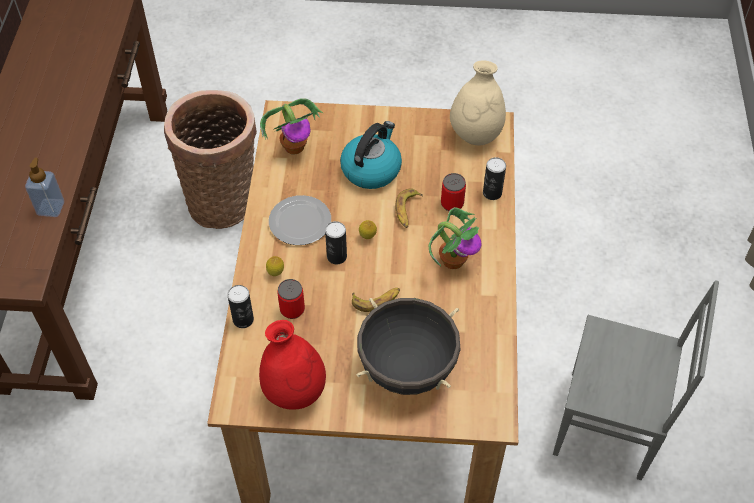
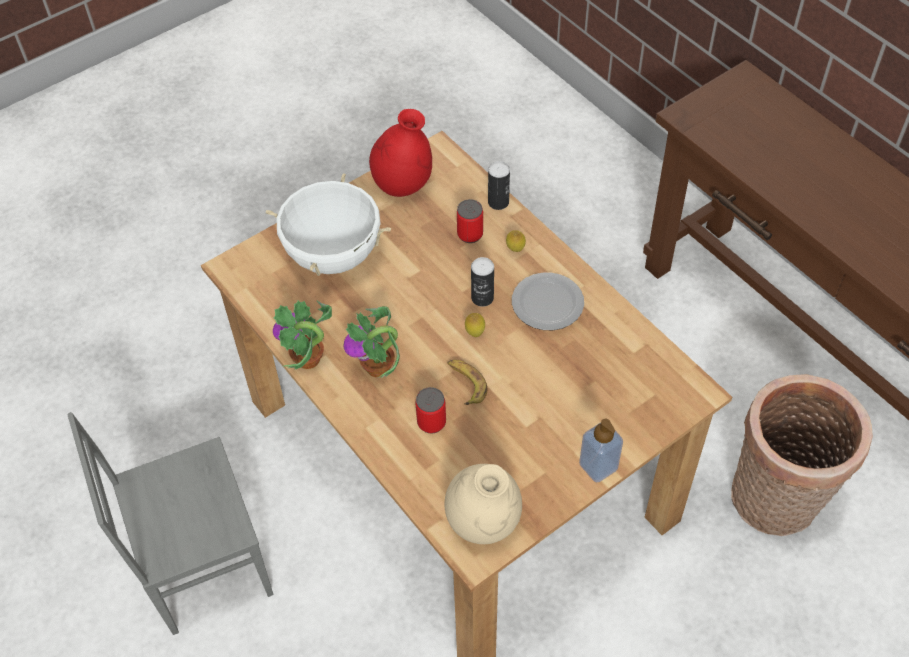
camera: 140 degrees right, 0 degrees up
soap dispenser [25,158,64,217] -> soap dispenser moved to [579,419,623,483]
potted plant [260,98,323,155] -> potted plant moved to [273,300,332,370]
kettle [340,121,402,189] -> none
banana [352,288,400,312] -> none
black cooking pot [356,298,461,395] -> white cooking pot [266,173,391,276]
can [483,157,506,200] -> none

